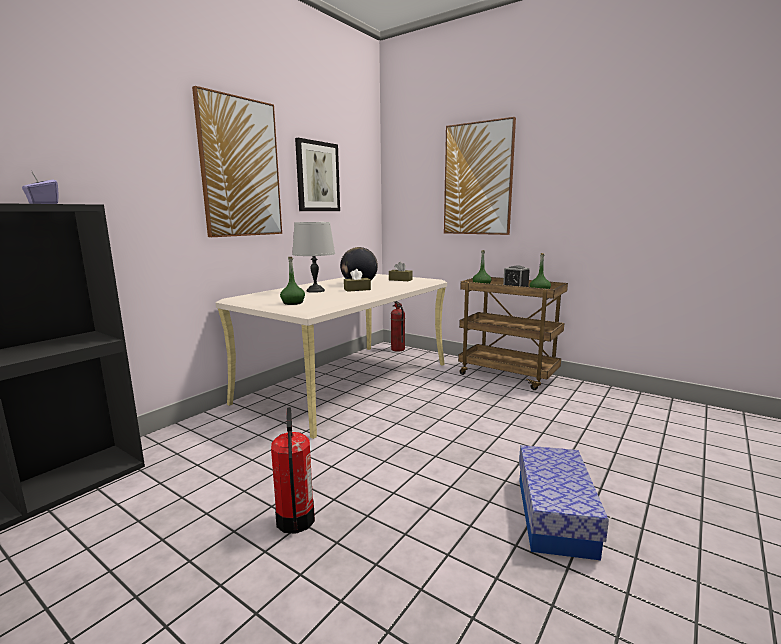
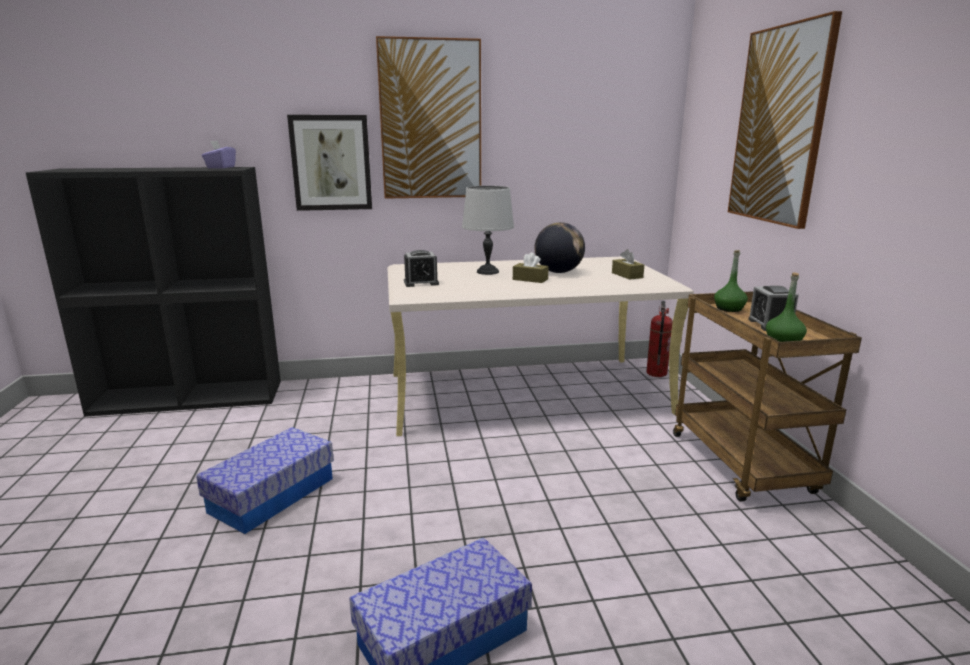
camera: 45 degrees right, 5 degrees up
fire extinguisher [271,407,315,534] -> storage box [196,427,334,534]
green bottle [280,257,305,305] -> alarm clock [404,250,439,287]
picture [295,138,340,211] -> picture moved to [287,115,372,211]

